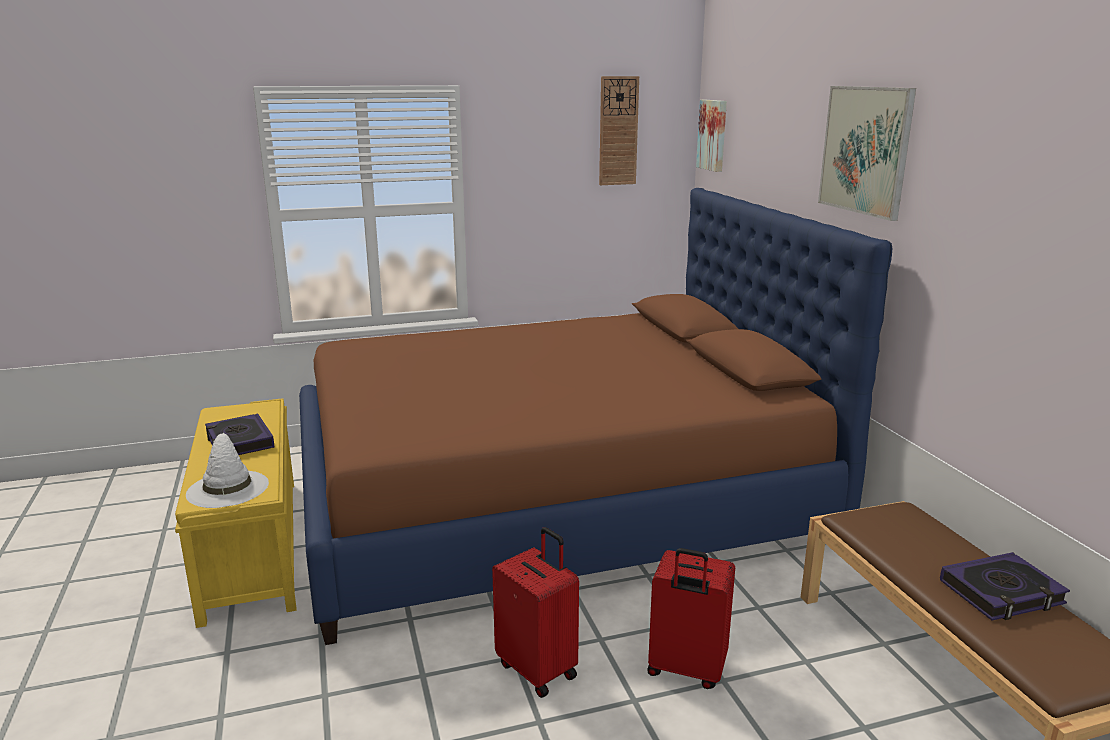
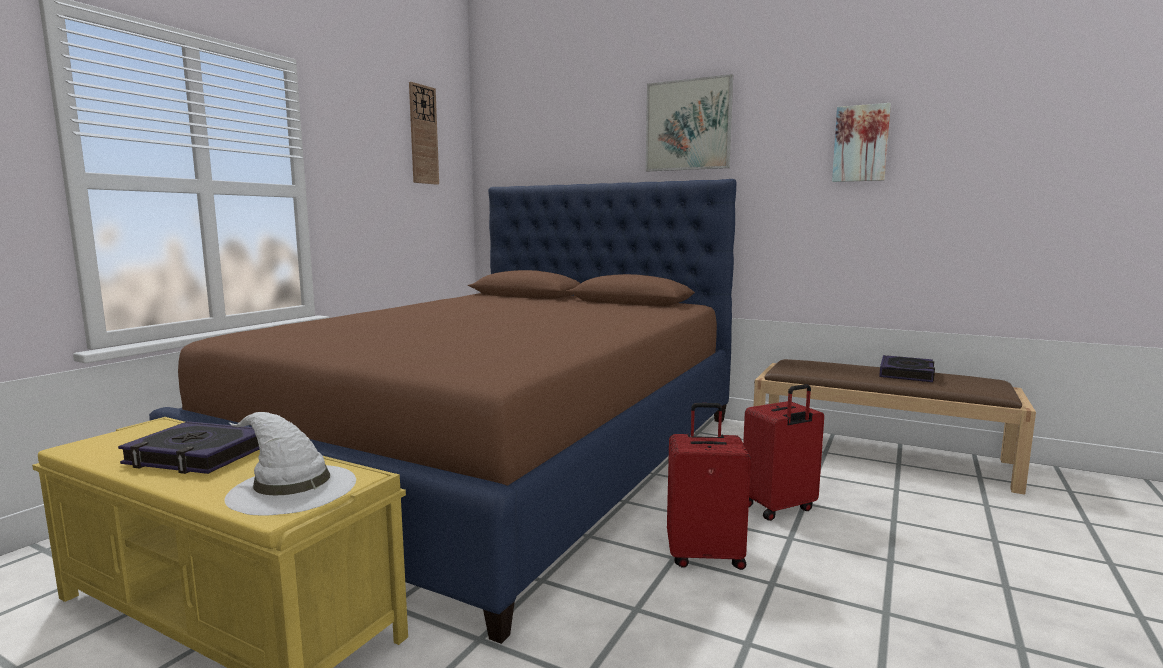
camera: 45 degrees left, 10 degrees down
picture [696,100,727,172] -> picture moved to [832,103,891,182]

